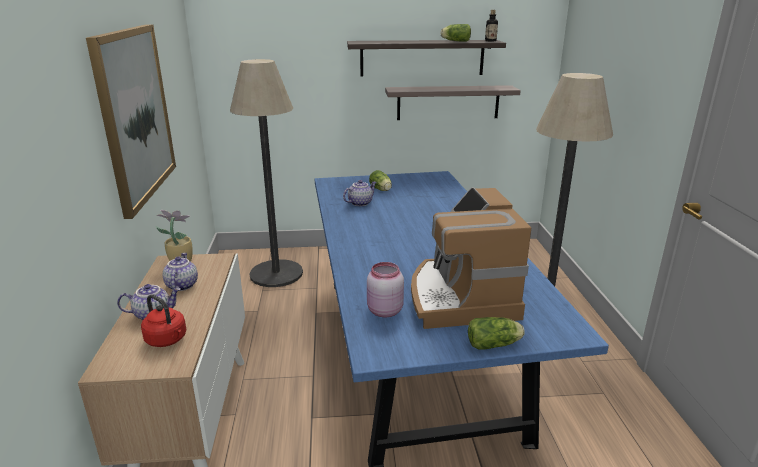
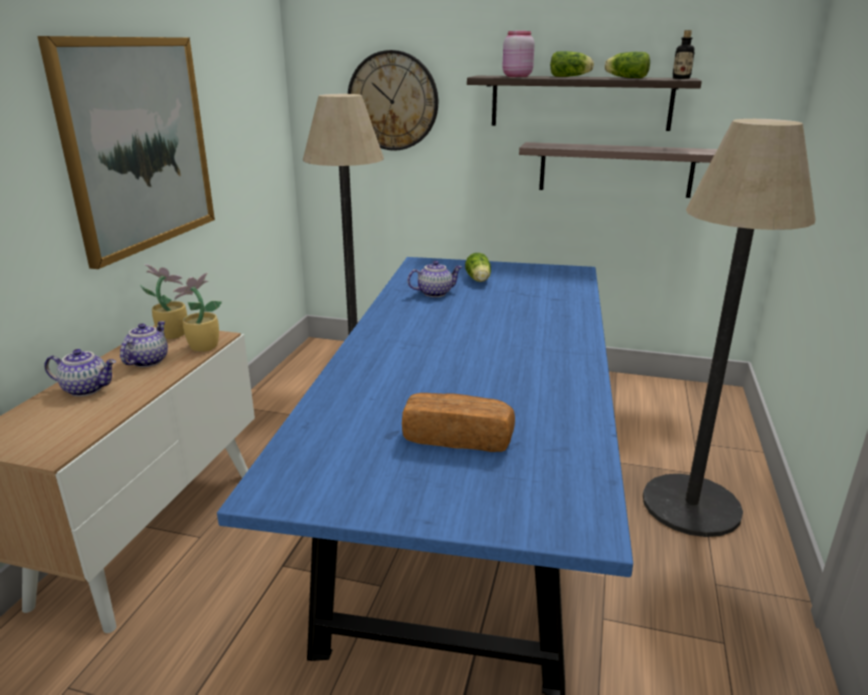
camera: 20 degrees right, 0 degrees up
red kettle [141,294,186,347] -> none
pink jar [367,262,404,317] -> pink jar moved to [502,31,535,77]
coffee machine [411,187,531,329] -> bread [402,393,515,452]
lettuce [468,317,525,349] -> lettuce moved to [550,51,594,77]
none -> potted plant [173,272,222,352]
none -> wall clock [348,50,438,150]

